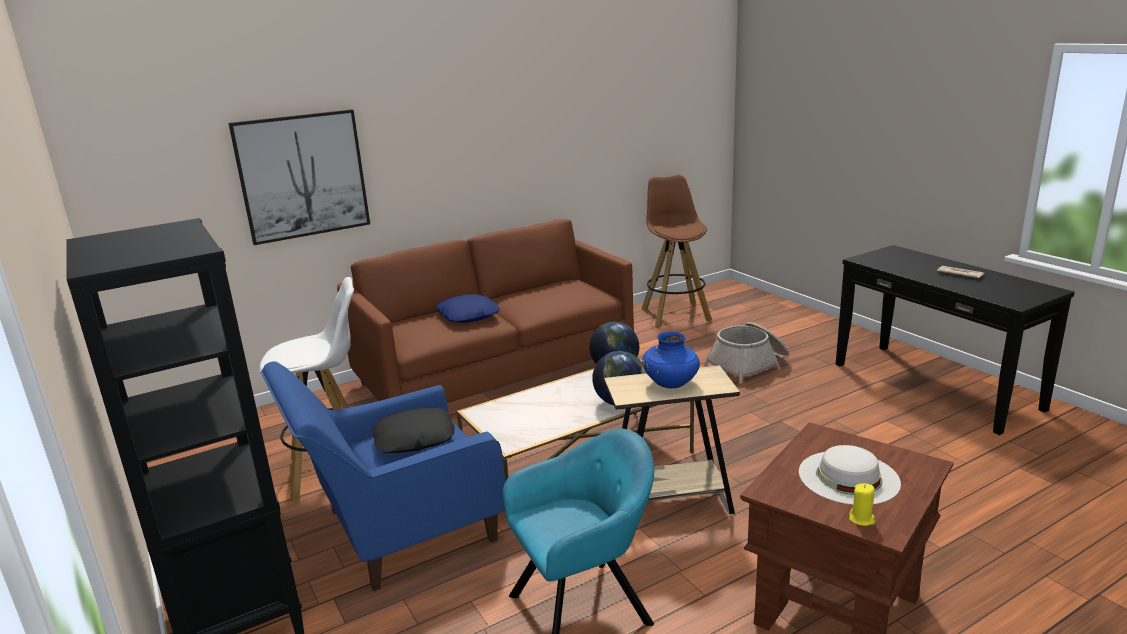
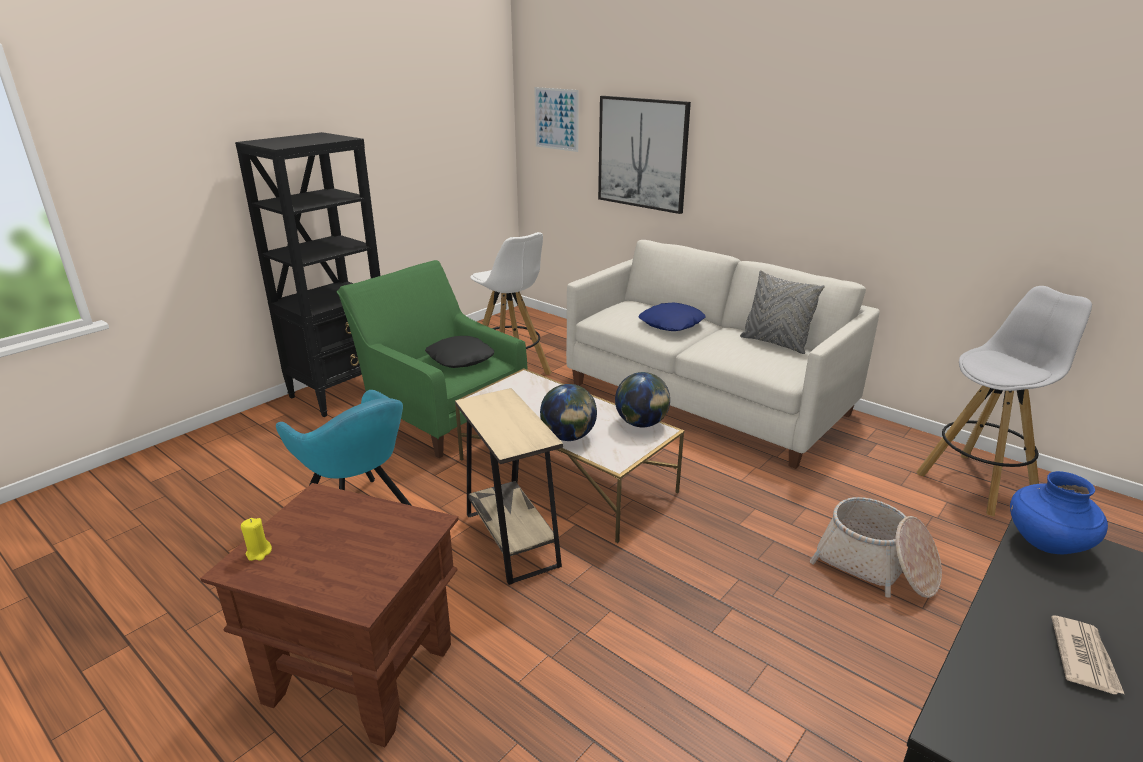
camera: 70 degrees right, 5 degrees up
blue armchair [261,361,505,591] -> green armchair [336,260,528,458]
brown sofa [337,219,634,403] -> white sofa [566,240,880,469]
brown stool [642,175,712,327] -> white stool [916,286,1092,517]
blue vase [642,332,700,388] -> blue vase moved to [1010,471,1108,554]
white hat [799,445,901,505] -> none
none -> picture [534,87,579,152]
none -> grey pillow [740,270,825,354]

